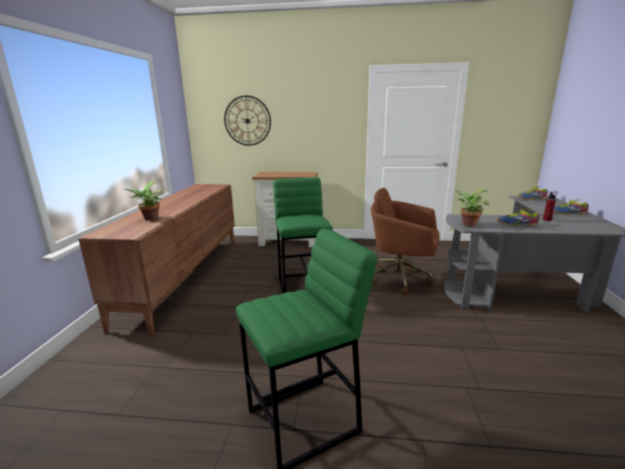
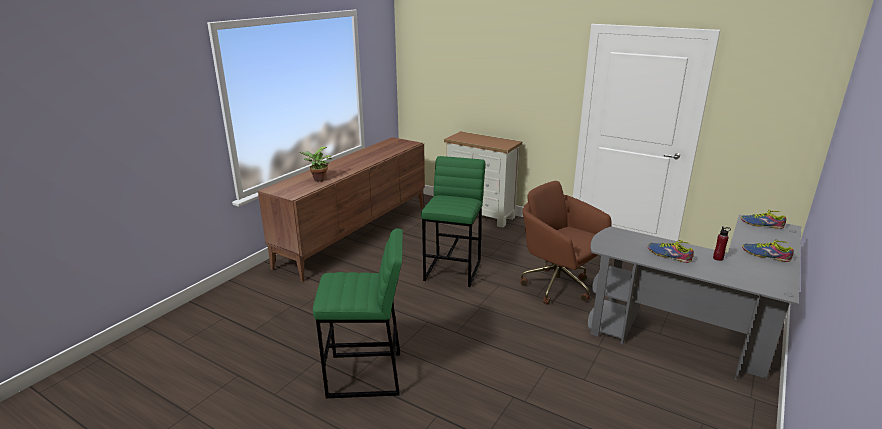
camera: 25 degrees right, 5 degrees up
wall clock [224,95,271,146] -> none
potted plant [454,189,490,227] -> none

